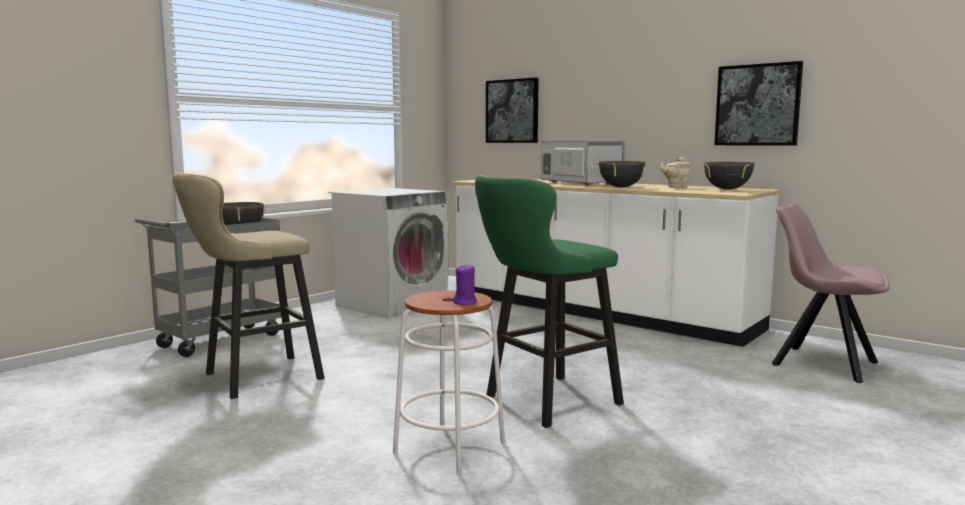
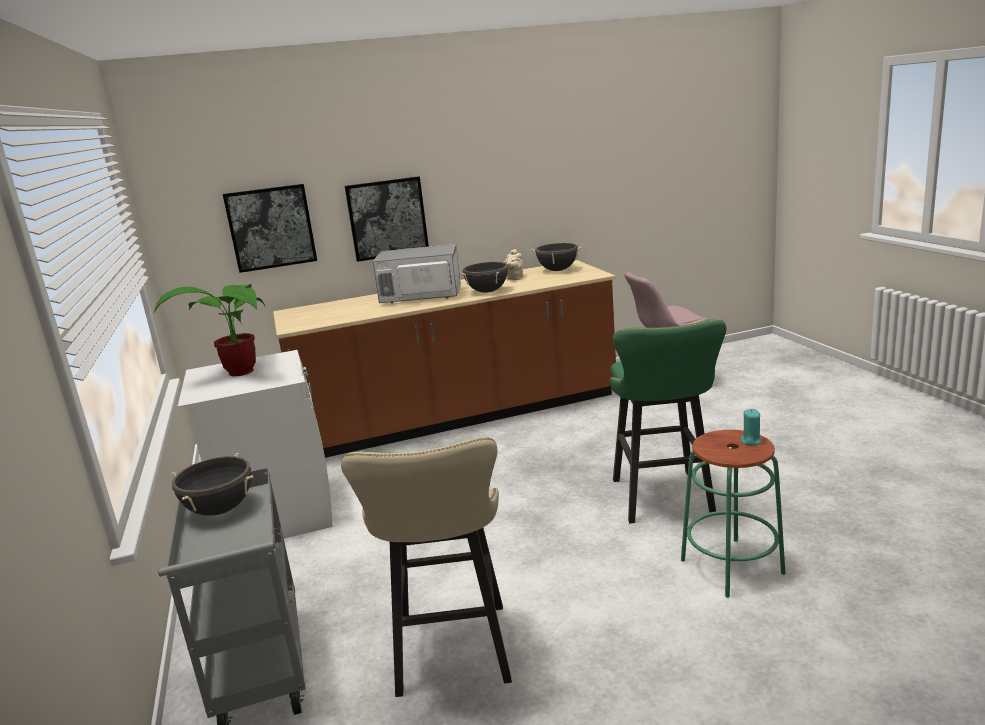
camera: 55 degrees left, 10 degrees up
white stool [393,291,505,476] -> green stool [681,430,786,598]
white counter [452,179,780,347] -> brown counter [273,260,616,458]
purple candle [453,264,477,305] -> turquoise candle [741,409,761,445]
picture [714,61,803,146] -> picture moved to [344,176,429,262]
none -> potted plant [154,284,265,376]

